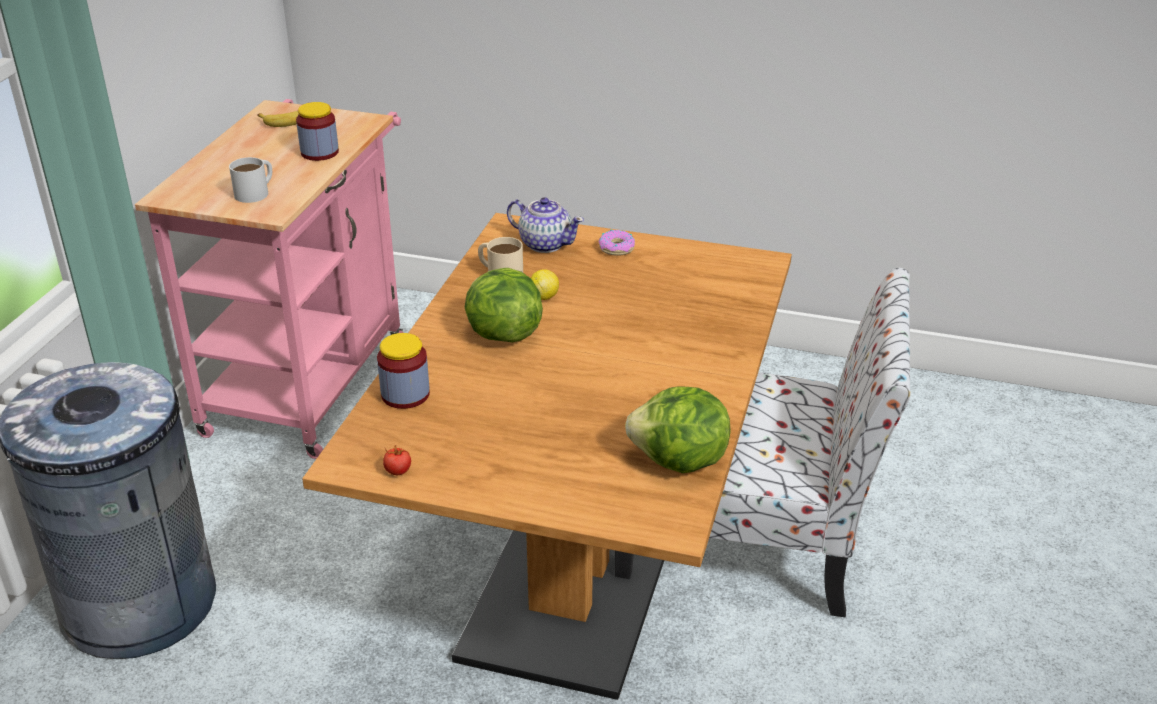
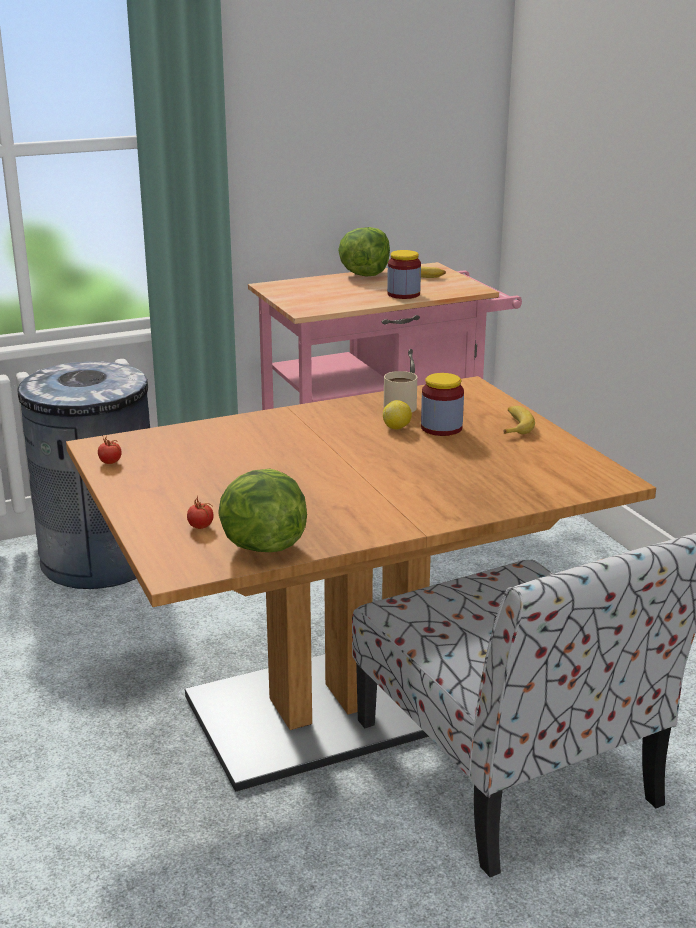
camera: 50 degrees right, 10 degrees down
white mug [229,157,272,203] -> none
jar [377,333,430,409] -> jar moved to [421,373,464,436]
lettuce [465,268,543,343] -> lettuce moved to [338,227,390,277]
teapot [507,197,584,253] -> none
donut [598,229,635,256] -> banana [504,406,535,434]
none -> tomato [187,496,214,529]

